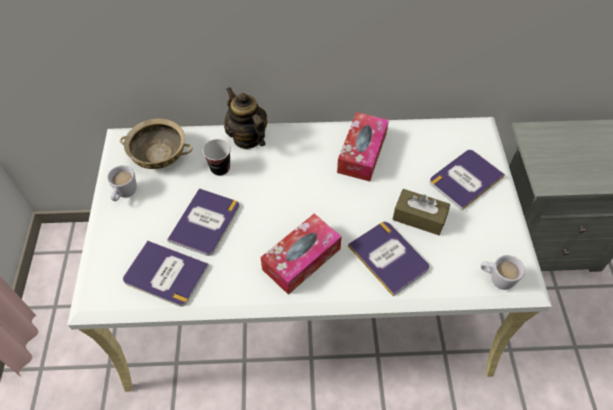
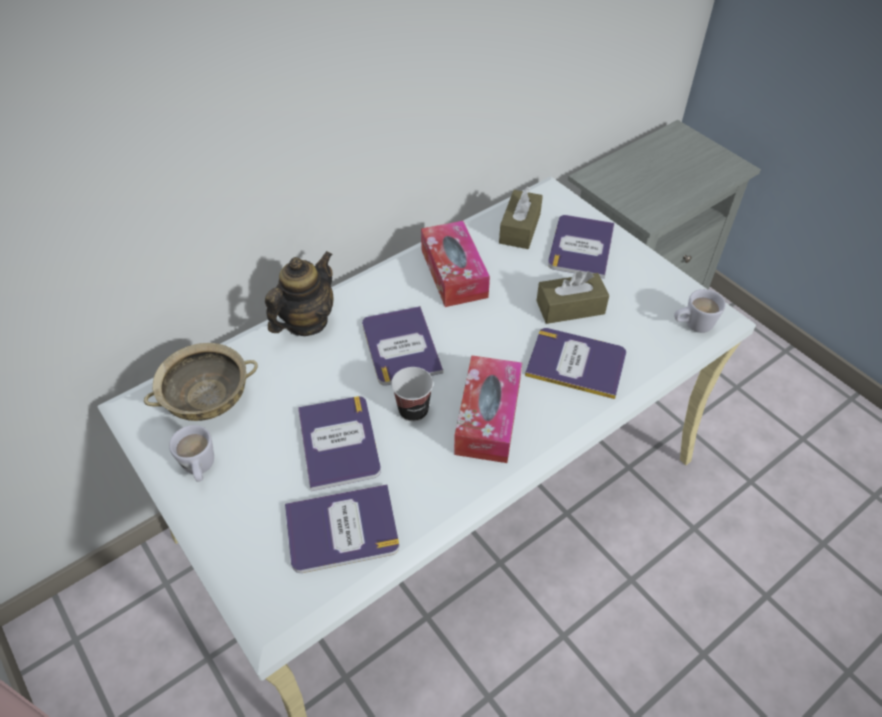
camera: 35 degrees left, 5 degrees down
cup [203,139,231,176] -> cup moved to [391,367,433,422]
teapot [224,87,267,149] -> teapot turned 105 degrees clockwise [265,251,334,336]
none -> book [362,306,443,385]
none -> brown tissue box [499,187,543,249]

